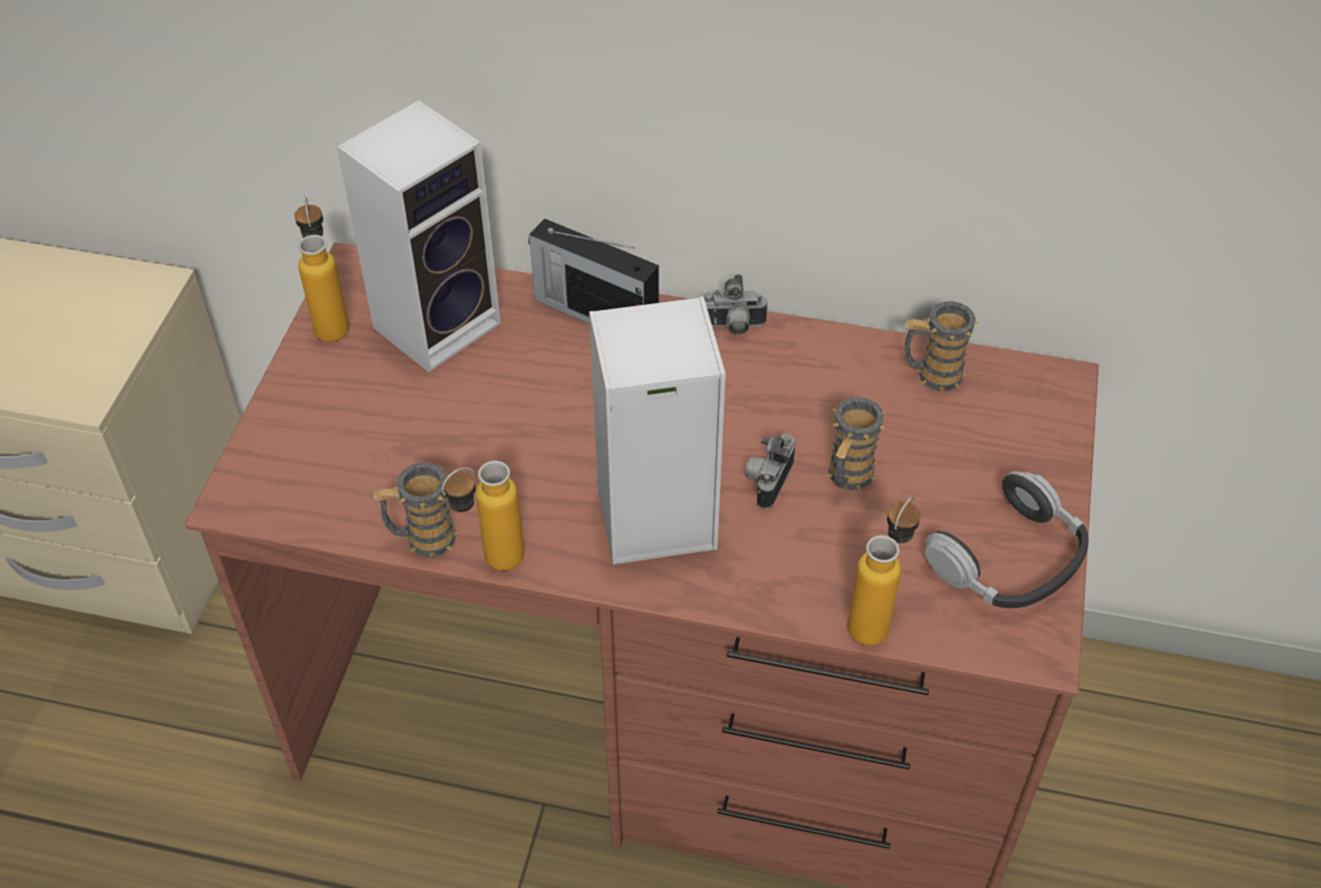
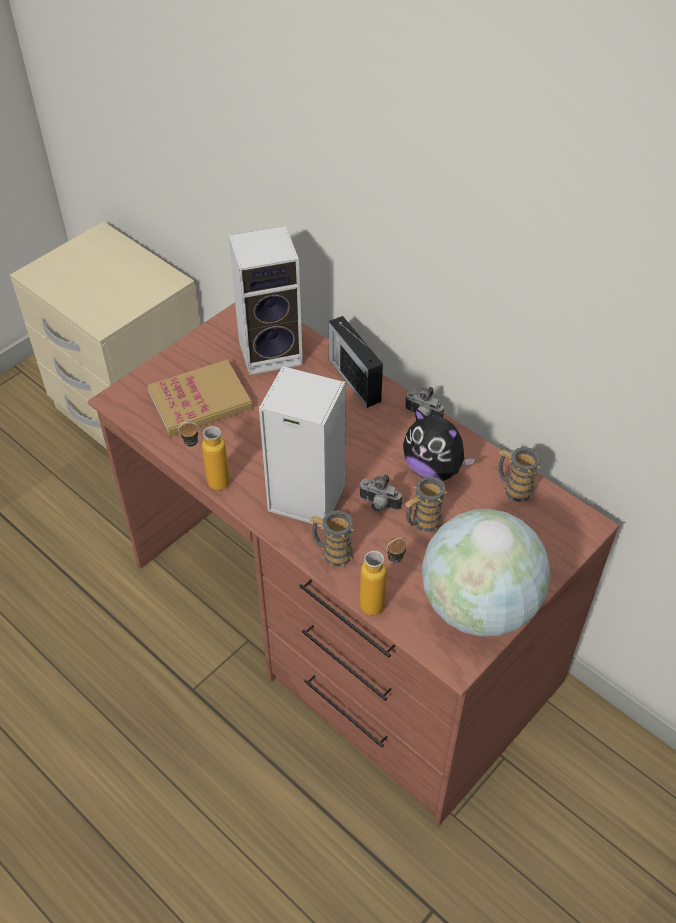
camera: 30 degrees right, 0 degrees up
bottle [294,197,349,342] -> none
mug [373,463,460,558] -> mug moved to [310,510,354,567]
camera [745,433,795,509] -> camera turned 120 degrees counterclockwise [359,474,402,512]
headphones [925,471,1089,608] -> globe [422,509,551,637]
none -> book [147,359,253,436]
none -> plush toy [403,408,475,481]

